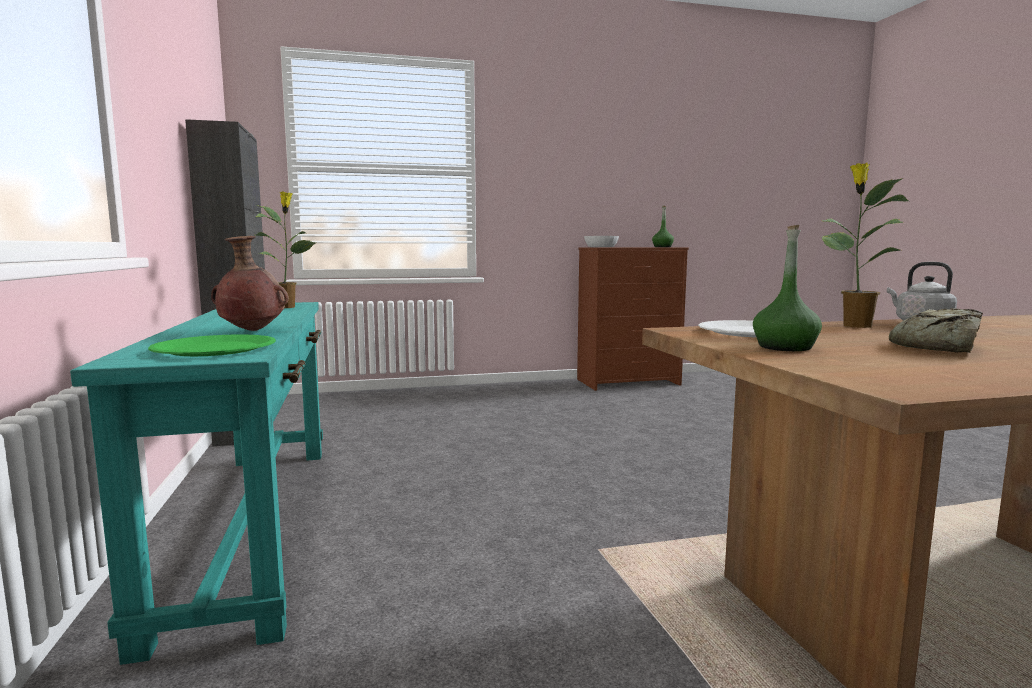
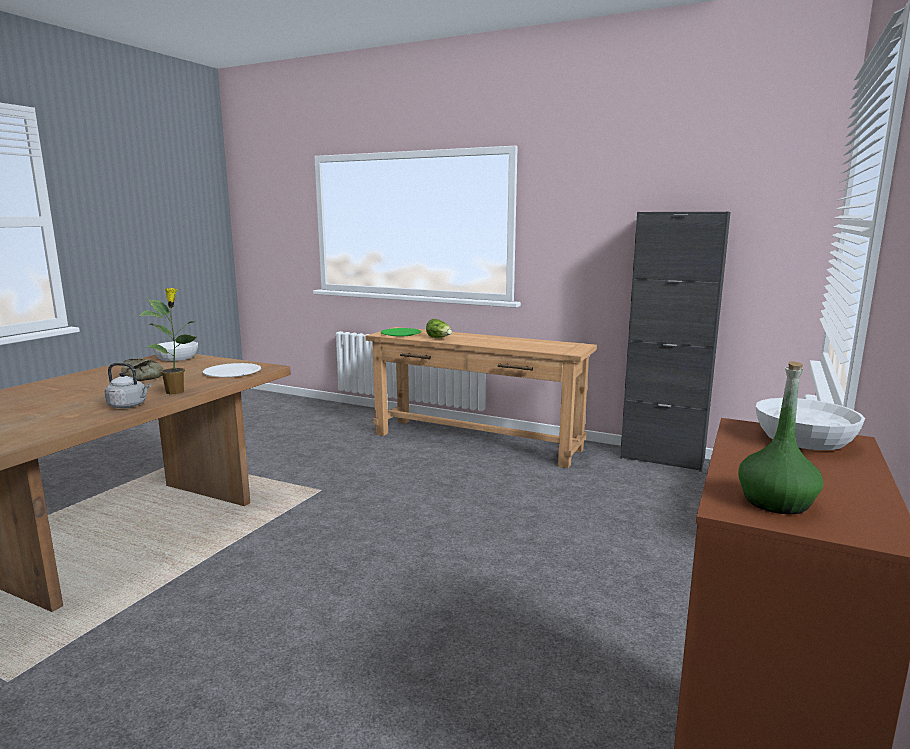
camera: 130 degrees right, 5 degrees up
turquoise console table [70,302,323,665] -> brown console table [366,327,597,468]
brown vase [211,236,289,331] -> lettuce [426,319,452,338]
potted plant [256,192,316,308] -> none
green bottle [753,225,822,351] -> none
none -> white bowl [152,341,198,361]

